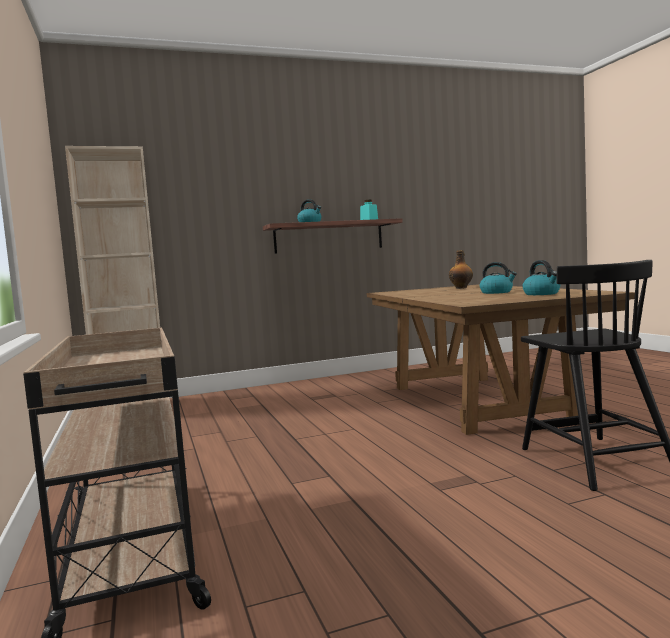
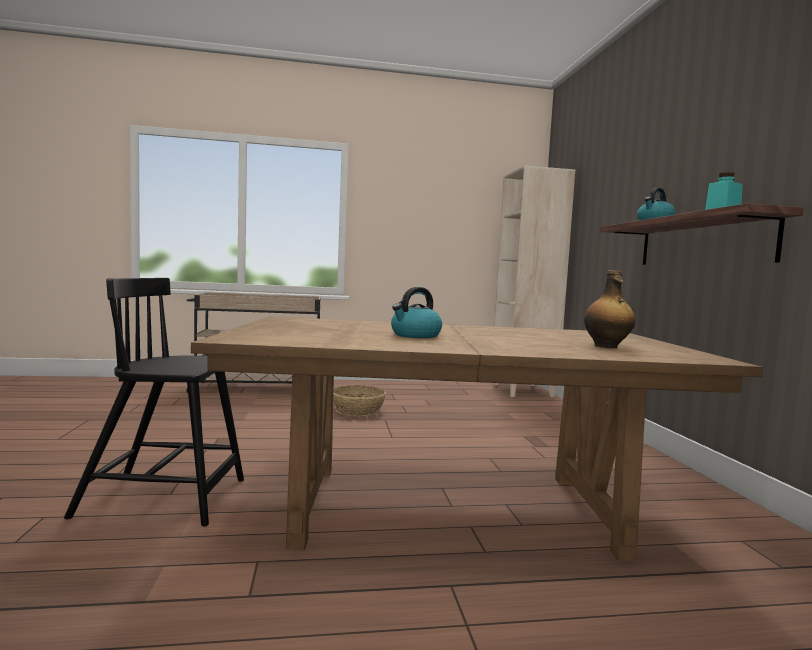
camera: 100 degrees right, 0 degrees up
kettle [522,260,560,295] -> none
none -> basket [333,385,386,416]

